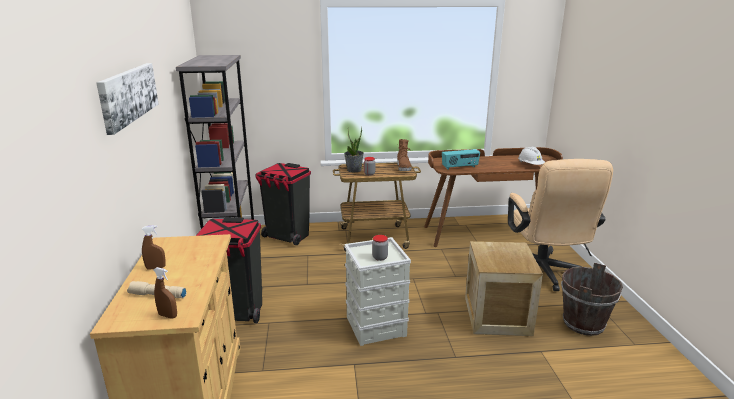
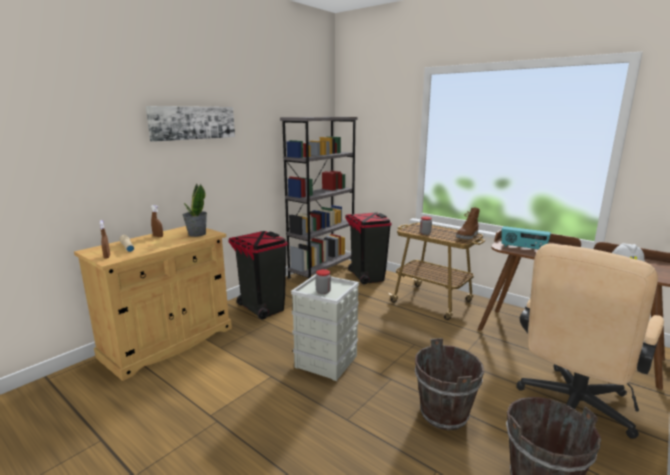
camera: 45 degrees right, 5 degrees down
potted plant [344,127,364,172] -> potted plant moved to [182,184,207,237]
crate [465,241,543,336] -> brown bucket [415,338,484,430]

